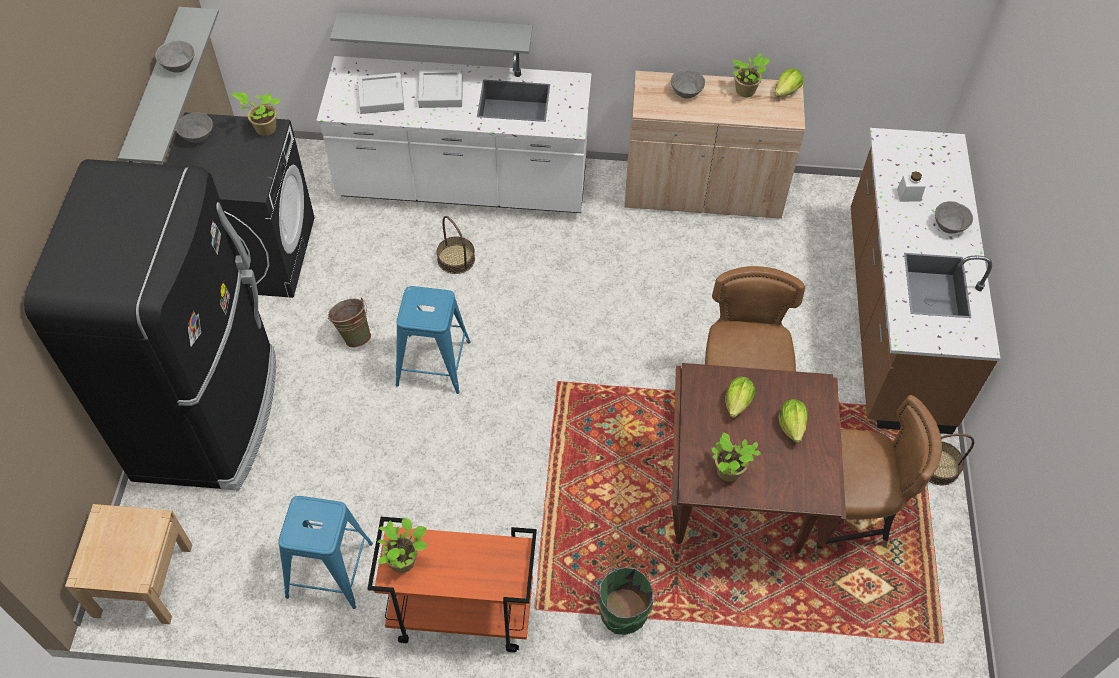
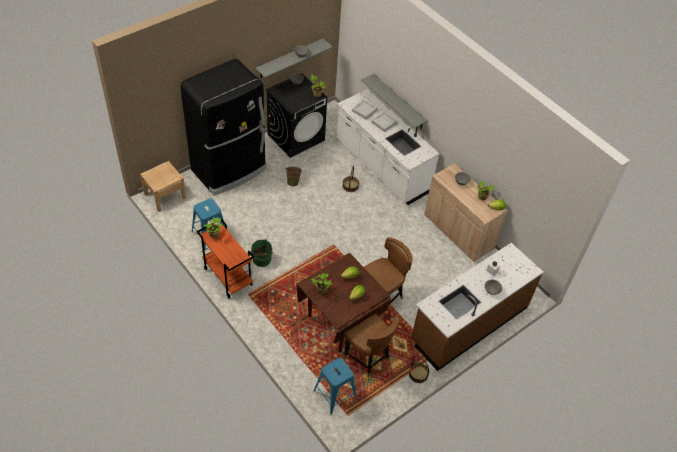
camera: 45 degrees right, 5 degrees down
blue stool [396,286,471,394] -> blue stool moved to [313,358,357,415]
green bucket [593,567,653,635] -> green bucket moved to [250,239,273,267]

